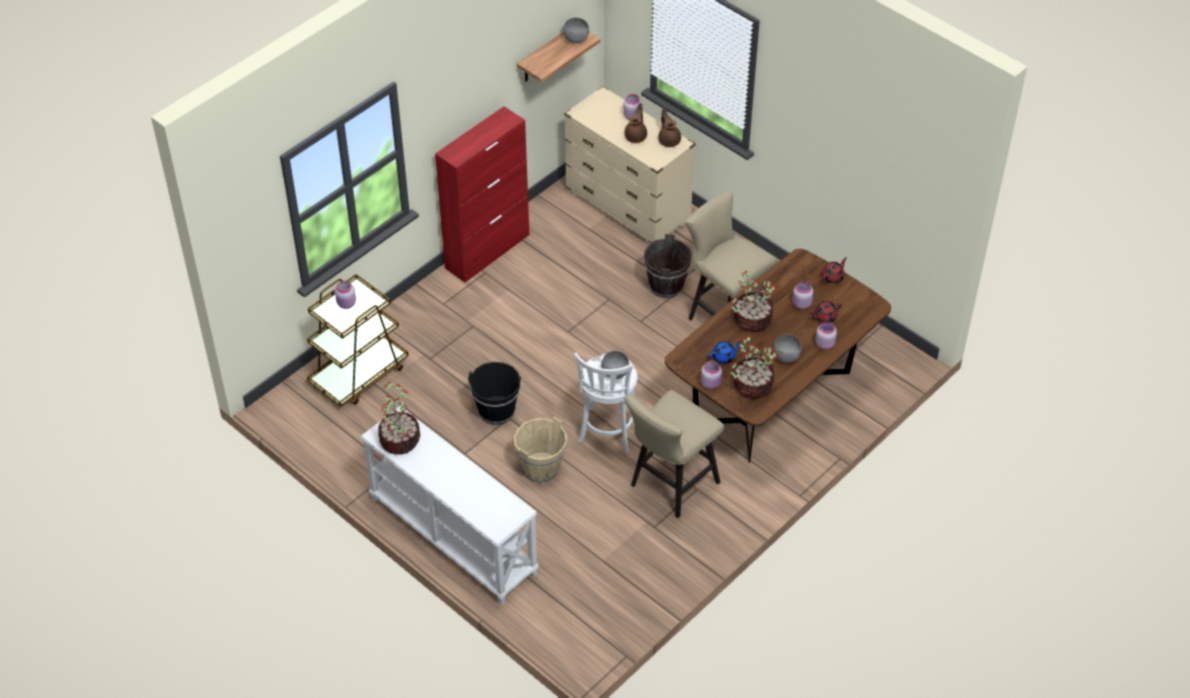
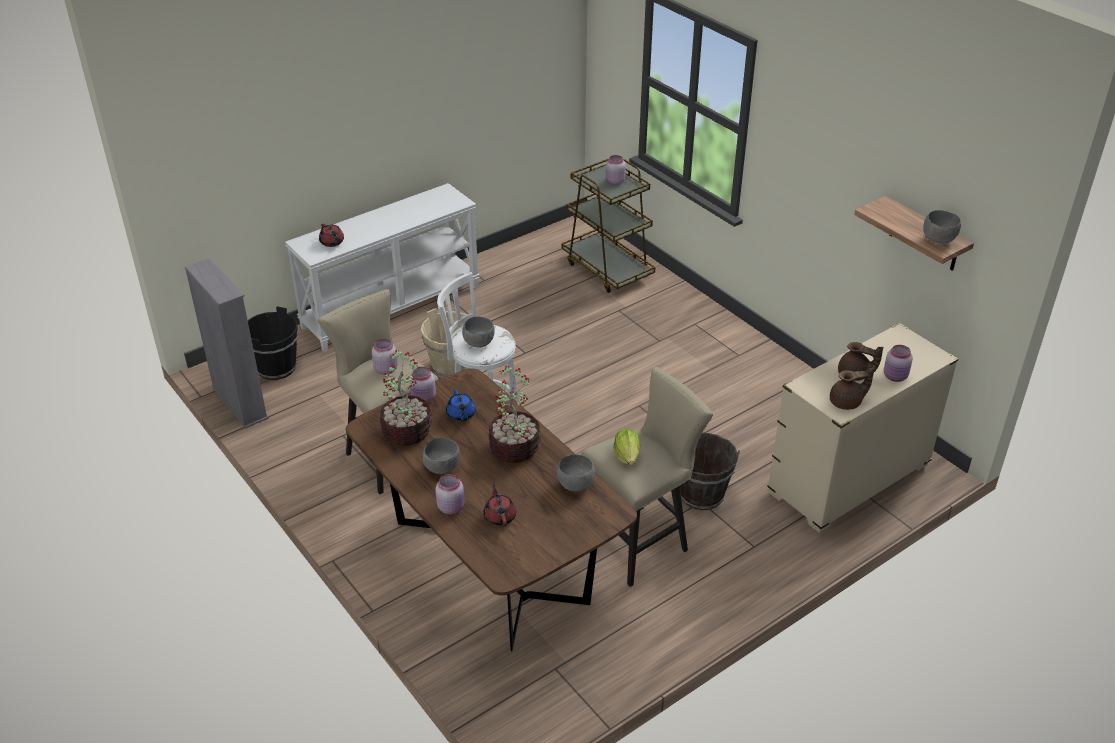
camera: 100 degrees right, 10 degrees down
potted plant [378,382,420,454] -> none
red cabinet [435,106,529,282] -> none
black bucket [468,362,521,425] -> black bucket moved to [248,306,298,380]
pink jar [792,281,813,309] -> pink jar moved to [372,339,398,375]
red teapot [822,257,847,283] -> red teapot moved to [319,224,344,247]
none -> grey bookcase [185,258,269,429]
none -> grey bowl [557,455,595,491]
none -> lettuce [614,429,640,465]

